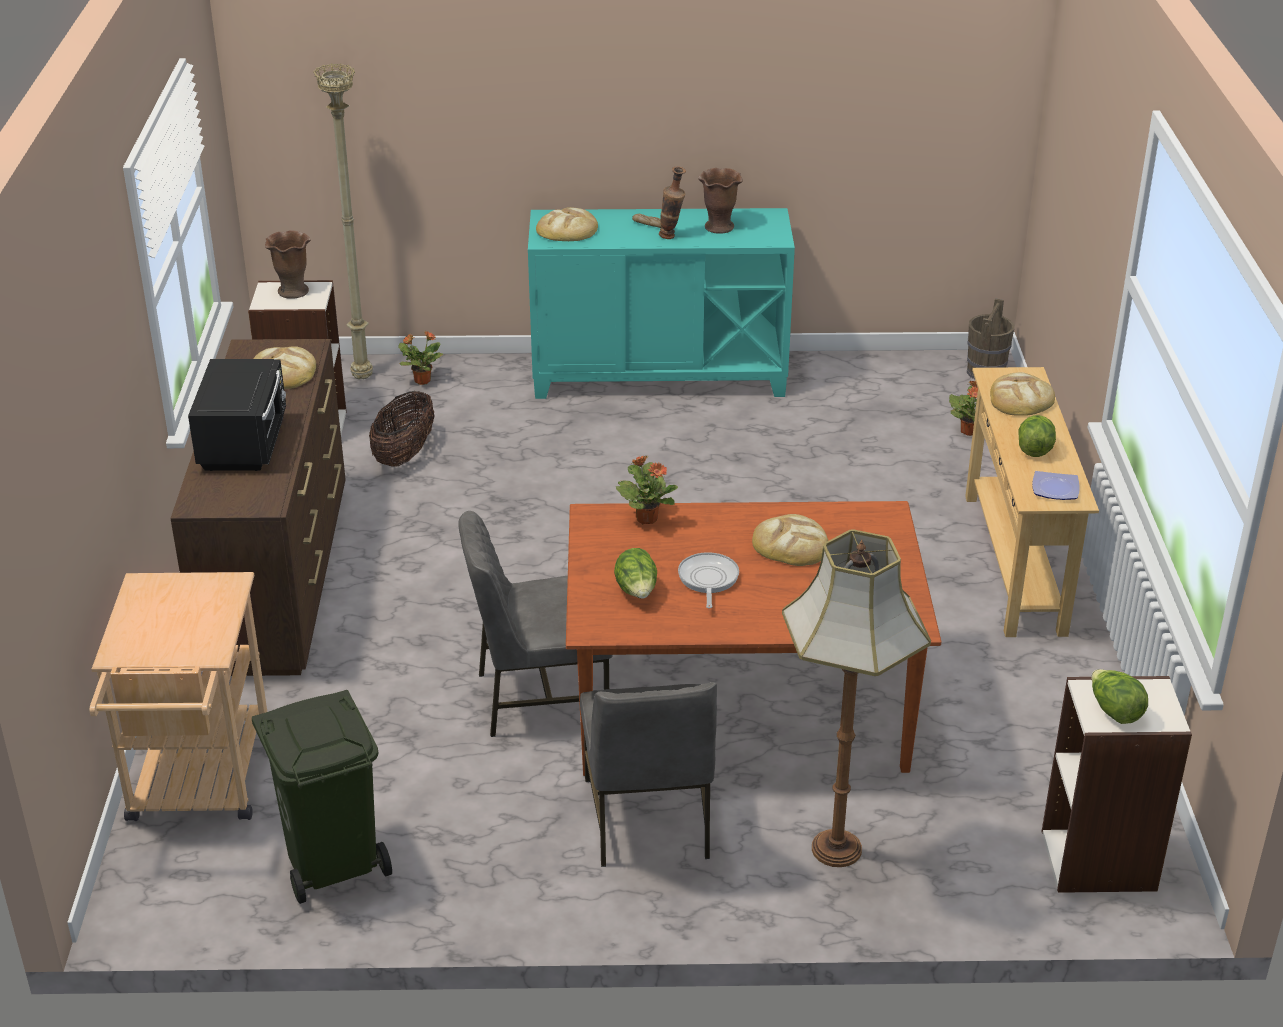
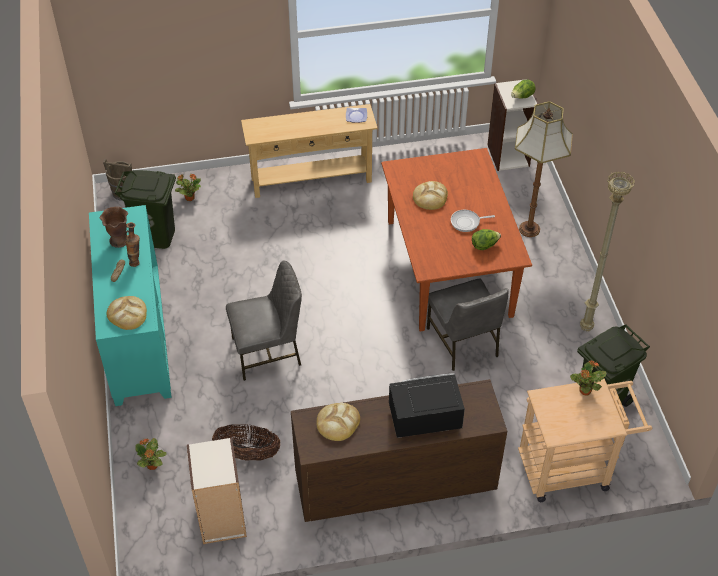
camera: 100 degrees left, 15 degrees up
brown vase [265,230,311,299] -> none
beige floor lamp [313,64,373,379] -> beige floor lamp moved to [580,172,635,332]
grey chair [580,682,717,867] -> grey chair moved to [226,261,302,381]
potted plant [616,455,678,524] -> potted plant moved to [570,360,607,396]
bread [990,372,1055,416] -> none
lettuce [1018,415,1056,457] -> none
none -> green trash can [115,170,176,249]

